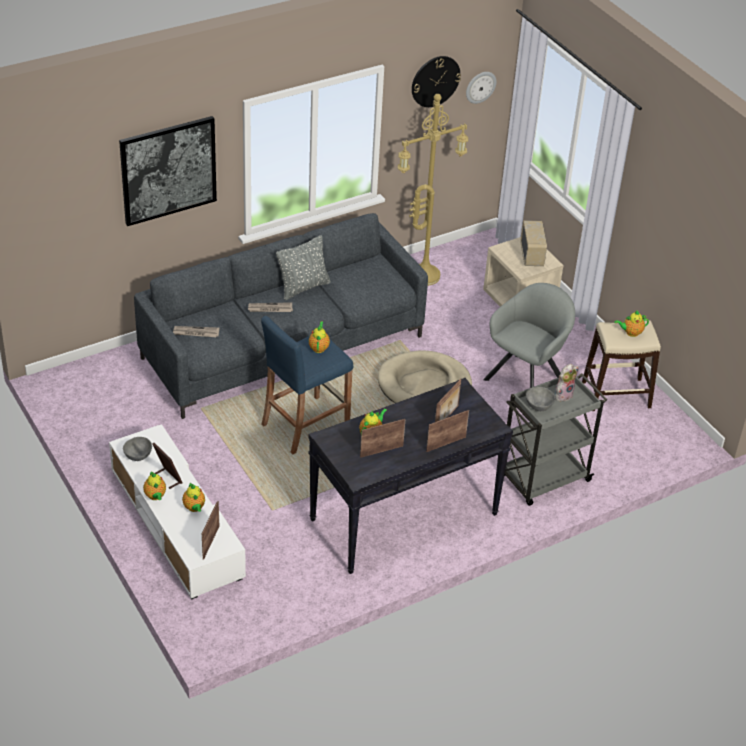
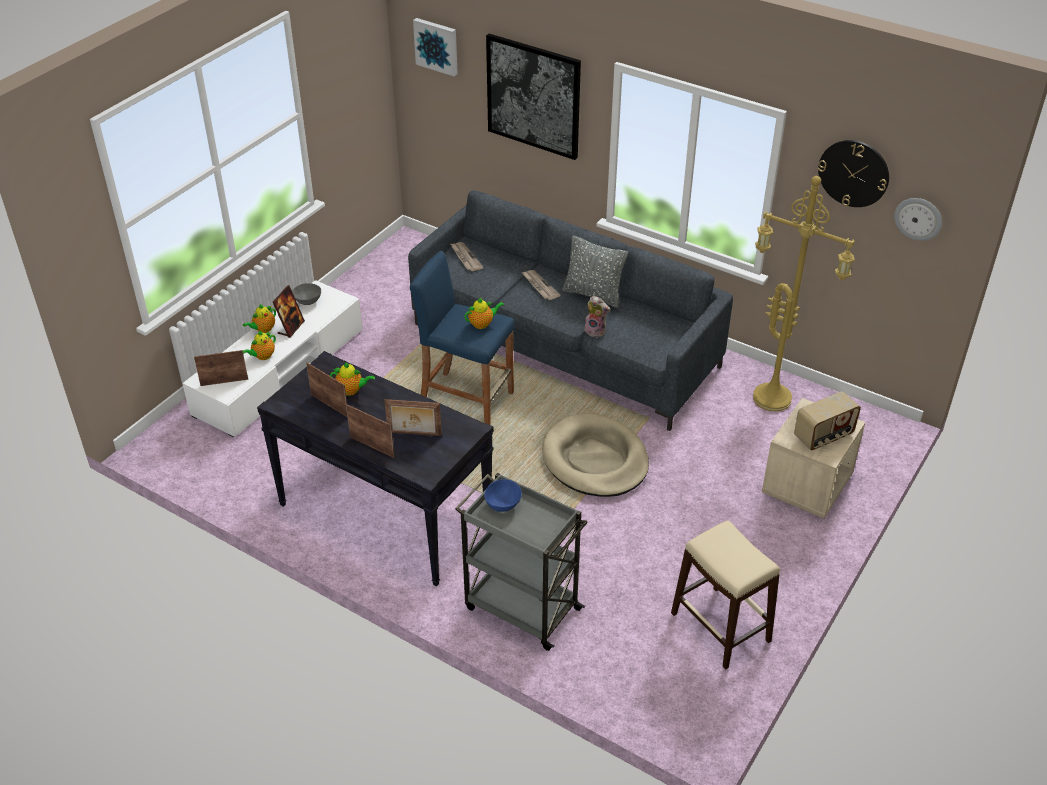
camera: 65 degrees right, 0 degrees up
grey armchair [483,283,575,388] -> none
grey bowl [526,387,555,411] -> blue bowl [484,479,522,512]
plush toy [555,364,579,401] -> plush toy moved to [584,296,610,337]
teapot [614,311,649,337] -> none
none -> picture [413,18,458,76]

